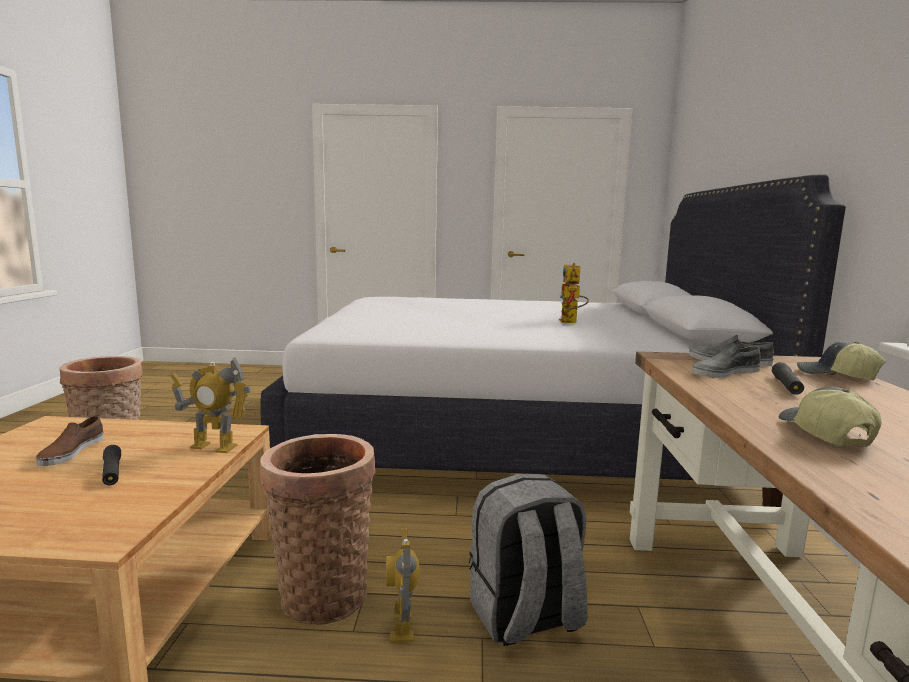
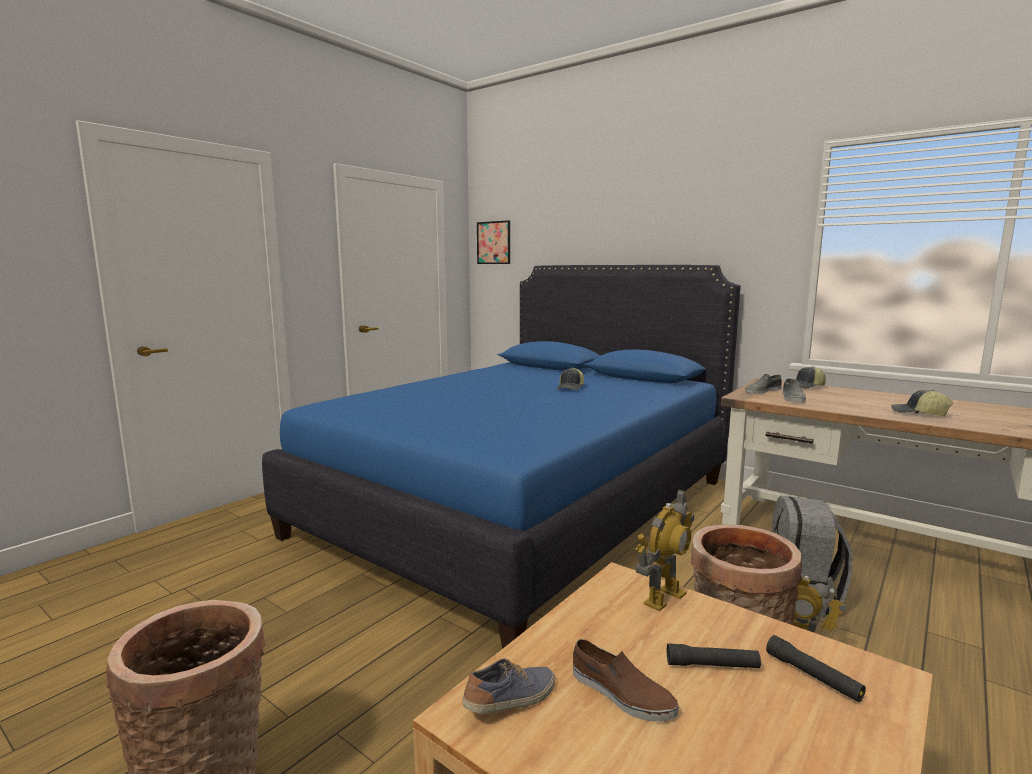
camera: 55 degrees left, 0 degrees up
white bed [260,174,846,507] -> blue bed [262,265,741,649]
toy robot [559,263,589,323] -> cap [557,368,584,390]
black flashlight [772,362,804,395] -> black flashlight moved to [766,635,866,702]
none -> shoe [462,658,555,714]
none -> picture [477,220,510,264]

